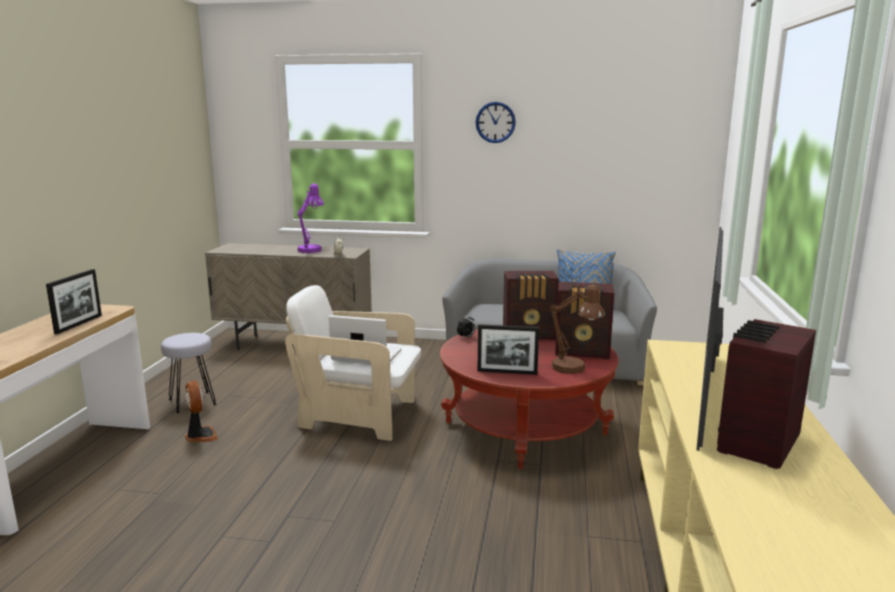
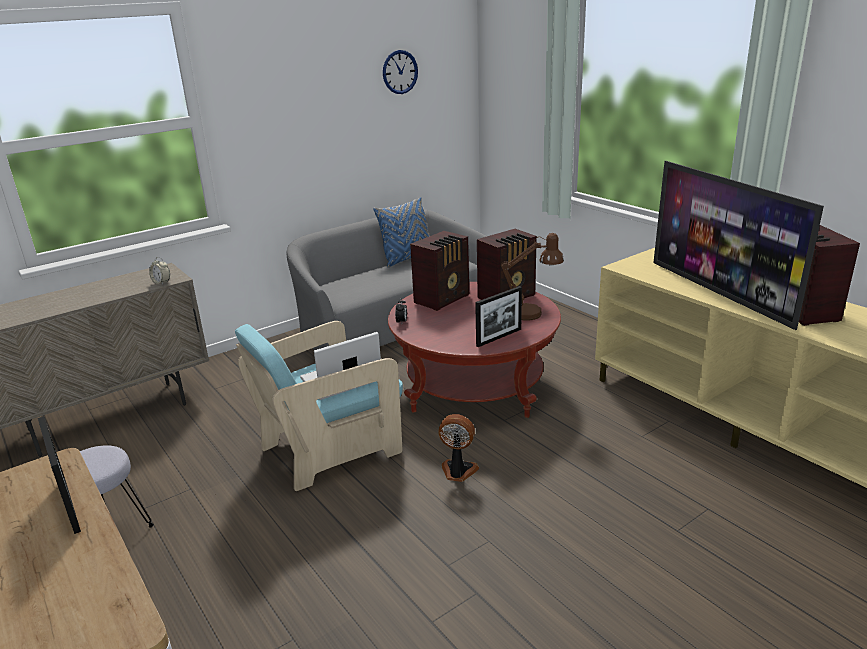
camera: 45 degrees left, 10 degrees up
fan [185,380,218,442] -> fan moved to [438,414,479,482]
white armchair [285,285,421,441] -> turquoise armchair [235,321,403,491]
purple table lamp [297,183,324,253] -> none
wall clock [475,102,516,143] -> wall clock moved to [383,50,418,94]

